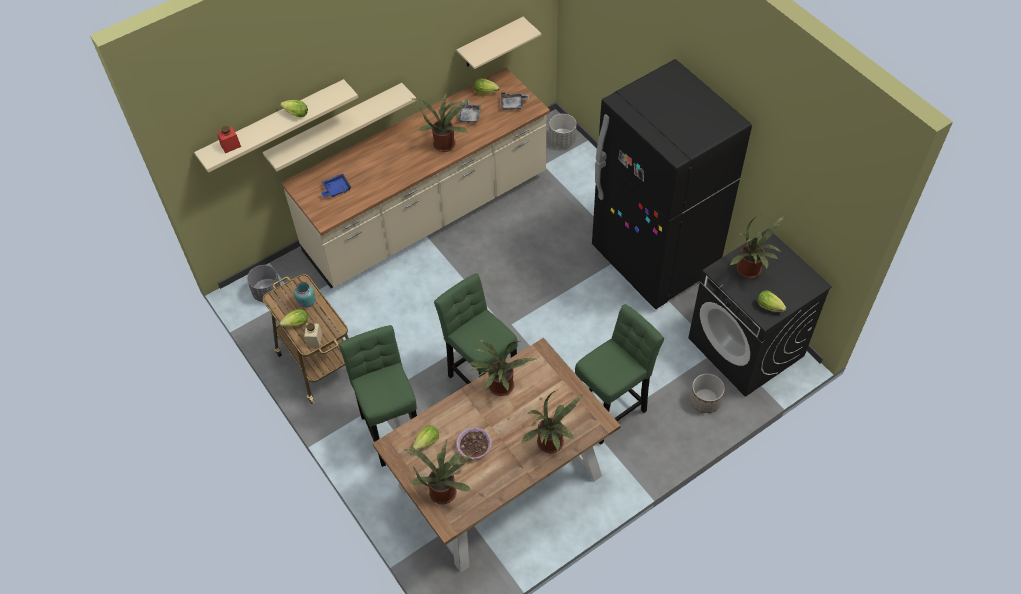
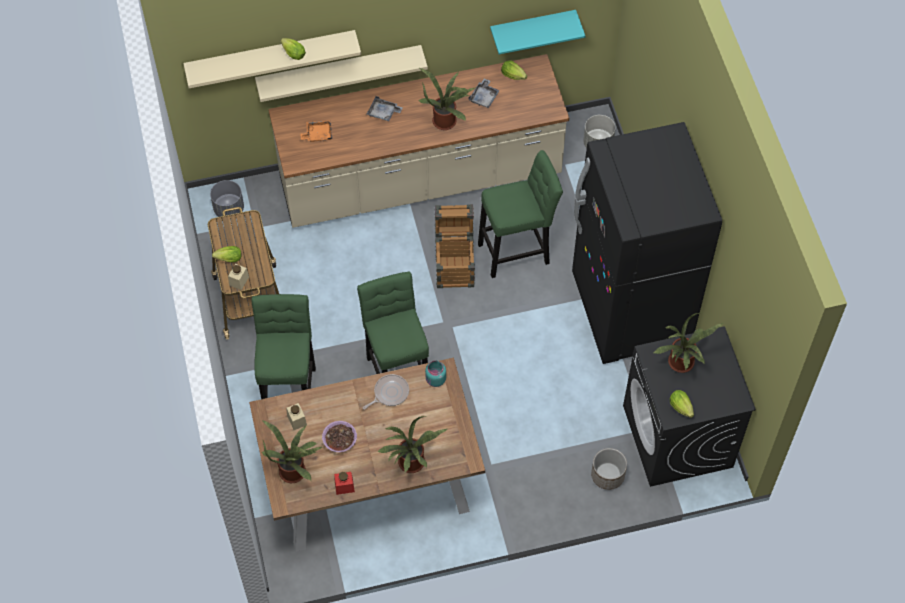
camera: 20 degrees right, 5 degrees up
red jar [217,126,241,153] -> red jar moved to [334,472,355,495]
turquoise jar [294,282,316,308] -> turquoise jar moved to [425,361,446,387]
blue tray [321,174,351,197] -> orange tray [300,120,332,142]
lettuce [412,425,439,450] -> beige jar [286,403,307,430]
beige shelf [457,17,542,69] -> turquoise shelf [490,10,585,54]
potted plant [470,340,535,396] -> frying pan [363,374,409,409]
grey tray [501,92,529,110] -> grey tray moved to [367,96,403,121]
green stool [575,304,664,445] -> green stool moved to [478,150,563,278]
none -> crate [435,204,475,288]

